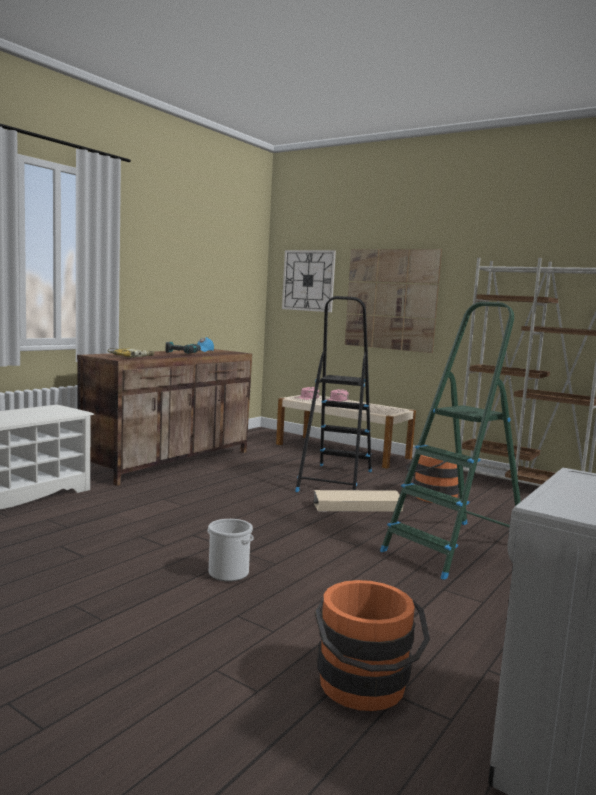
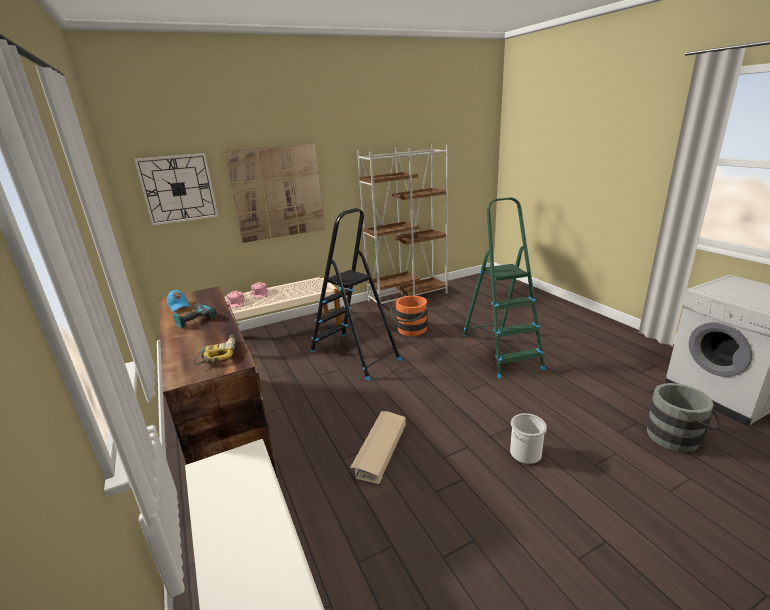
camera: 60 degrees left, 15 degrees up
beige storage box [314,490,404,512] -> beige storage box moved to [350,411,406,484]
orange bucket [315,580,430,711] -> grey bucket [646,383,722,452]

